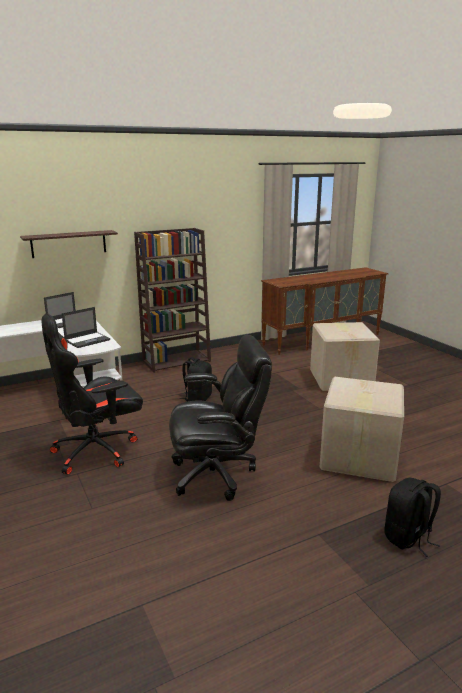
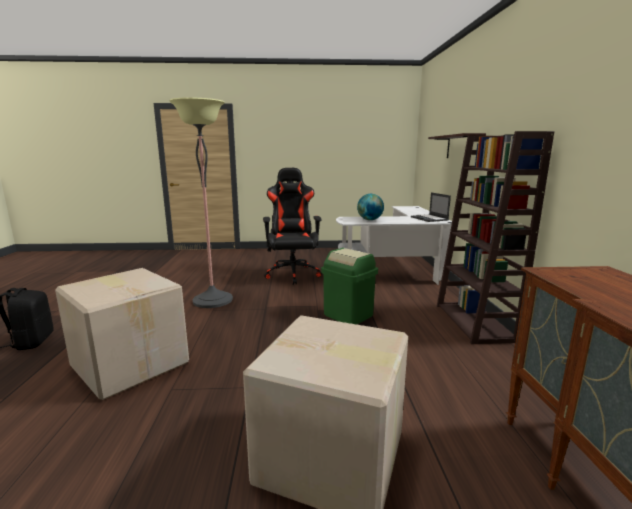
camera: 115 degrees right, 5 degrees down
laptop [62,307,110,348] -> globe [357,194,384,220]
black office chair [169,335,272,501] -> floor lamp [169,97,233,308]
black backpack [179,357,212,402] -> green trash can [321,248,378,324]

